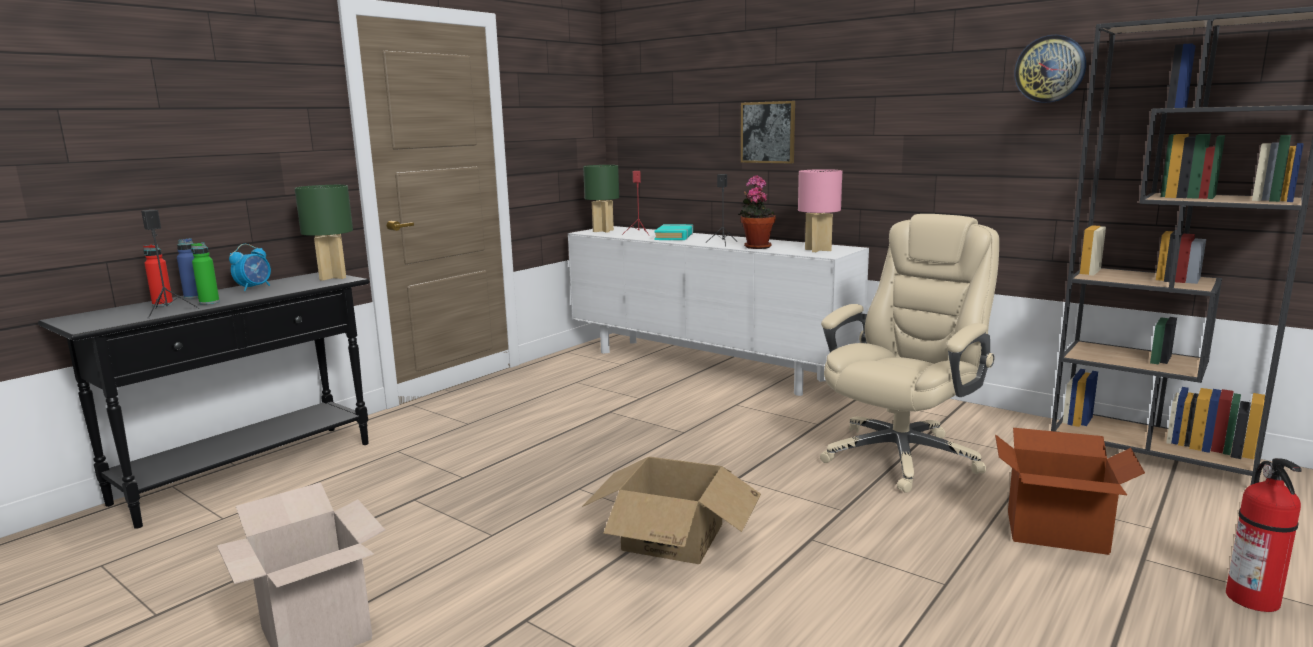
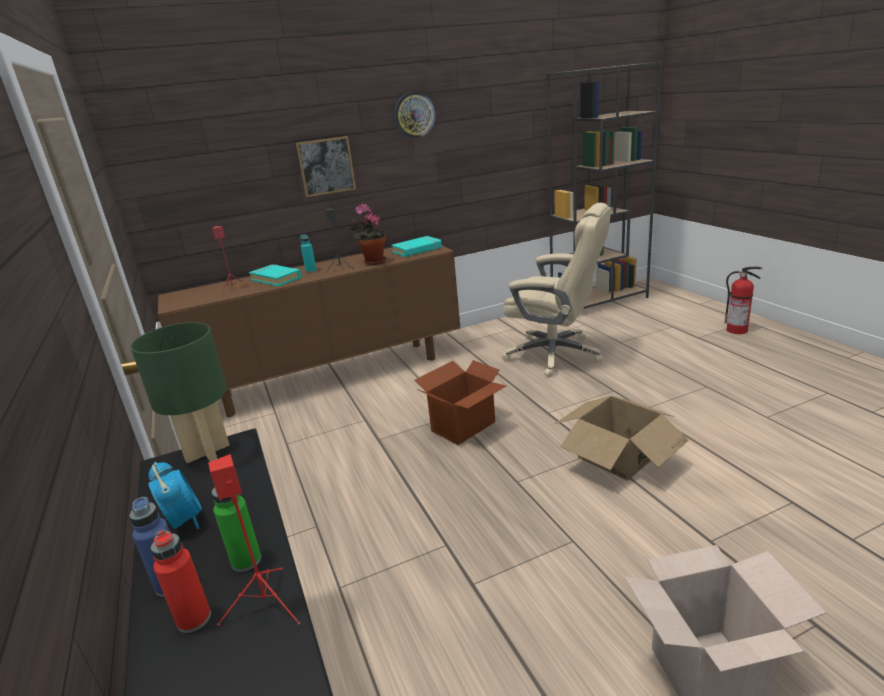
camera: 60 degrees left, 10 degrees up
black speaker [141,210,200,318] -> red speaker [208,454,300,626]
white cabinet [568,226,869,396] -> brown cabinet [158,246,460,417]
green table lamp [583,165,619,233] -> none
pink table lamp [798,169,842,252] -> turquoise book [391,236,442,257]
beige office chair [820,214,999,493] -> beige office chair turned 135 degrees clockwise [502,203,611,378]
cardboard box [995,428,1145,555] -> cardboard box moved to [415,360,506,445]
wall clock [1015,35,1086,103] -> wall clock moved to [394,92,436,138]
none -> turquoise bottle [300,234,317,273]

